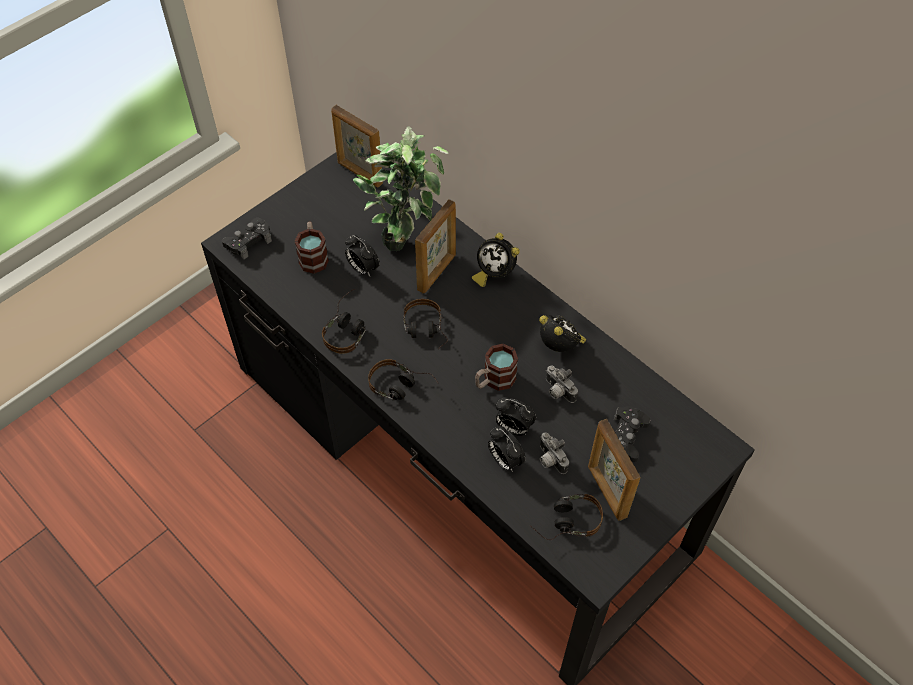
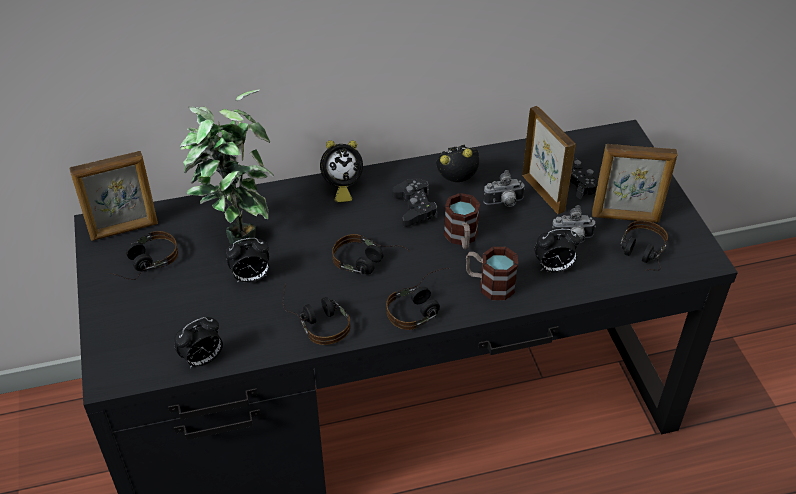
camera: 60 degrees left, 10 degrees down
black game controller [222,218,272,260] -> black game controller moved to [393,178,437,227]
mug [294,222,329,274] -> mug moved to [466,247,518,300]
picture frame [415,199,456,293] -> picture frame moved to [522,106,576,214]
alarm clock [496,397,536,436] -> alarm clock moved to [174,317,223,368]
none -> headphones [109,231,178,280]

